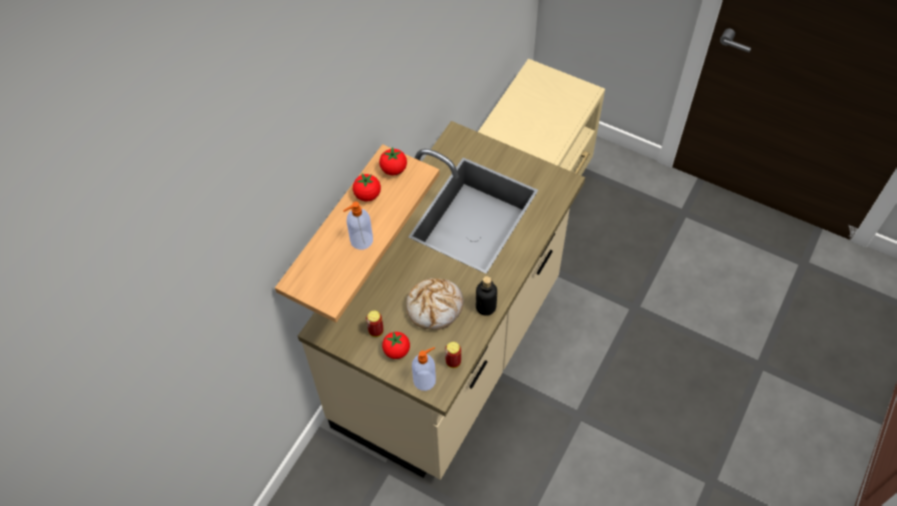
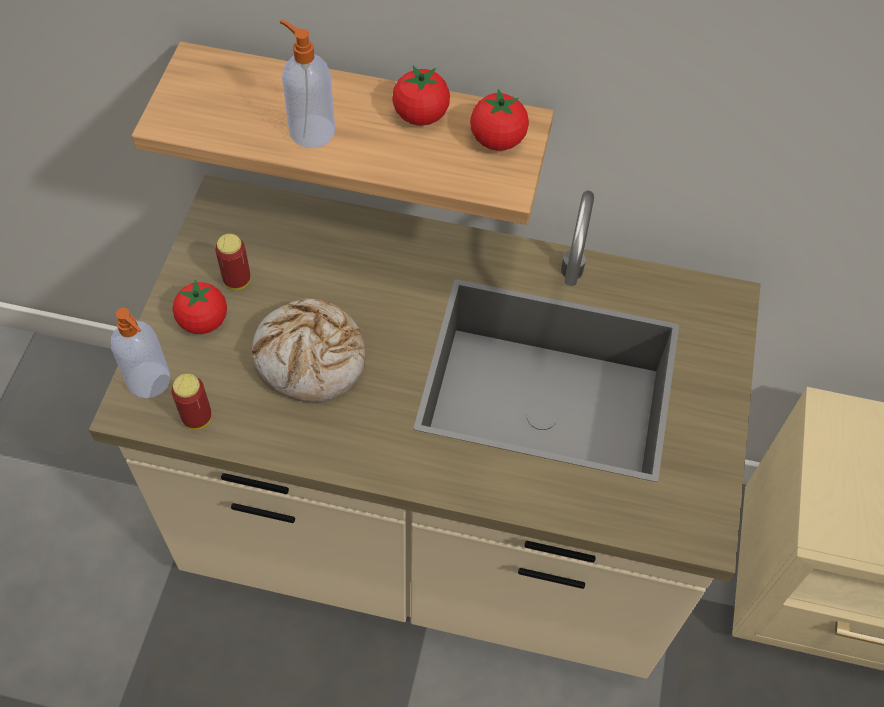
camera: 70 degrees right, 0 degrees up
bottle [476,276,497,316] -> none

